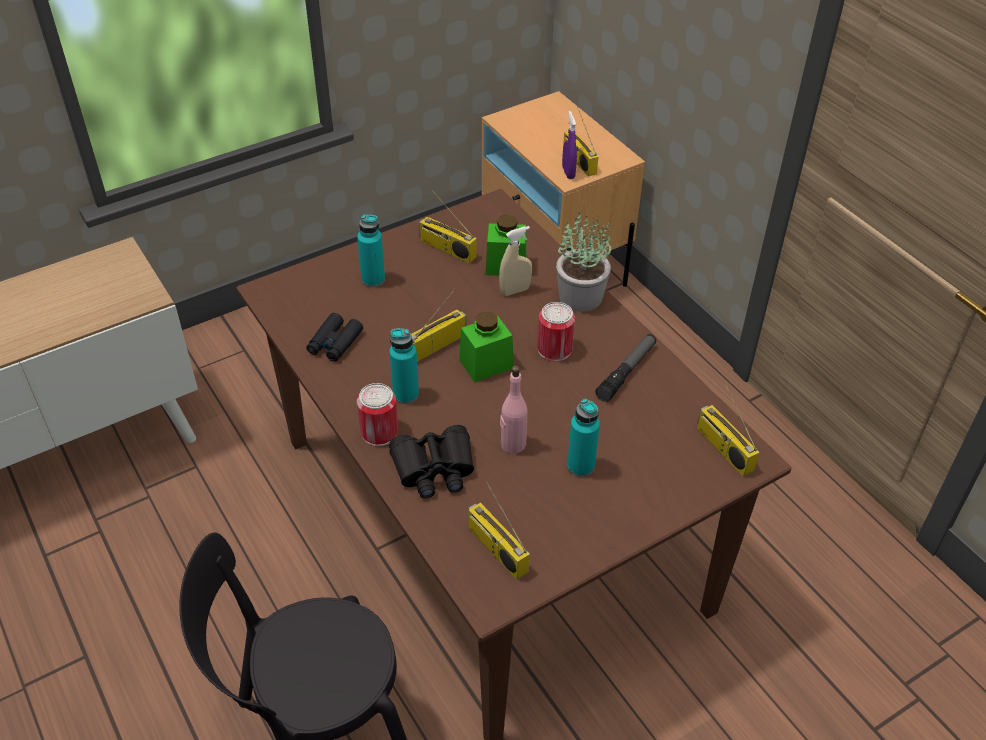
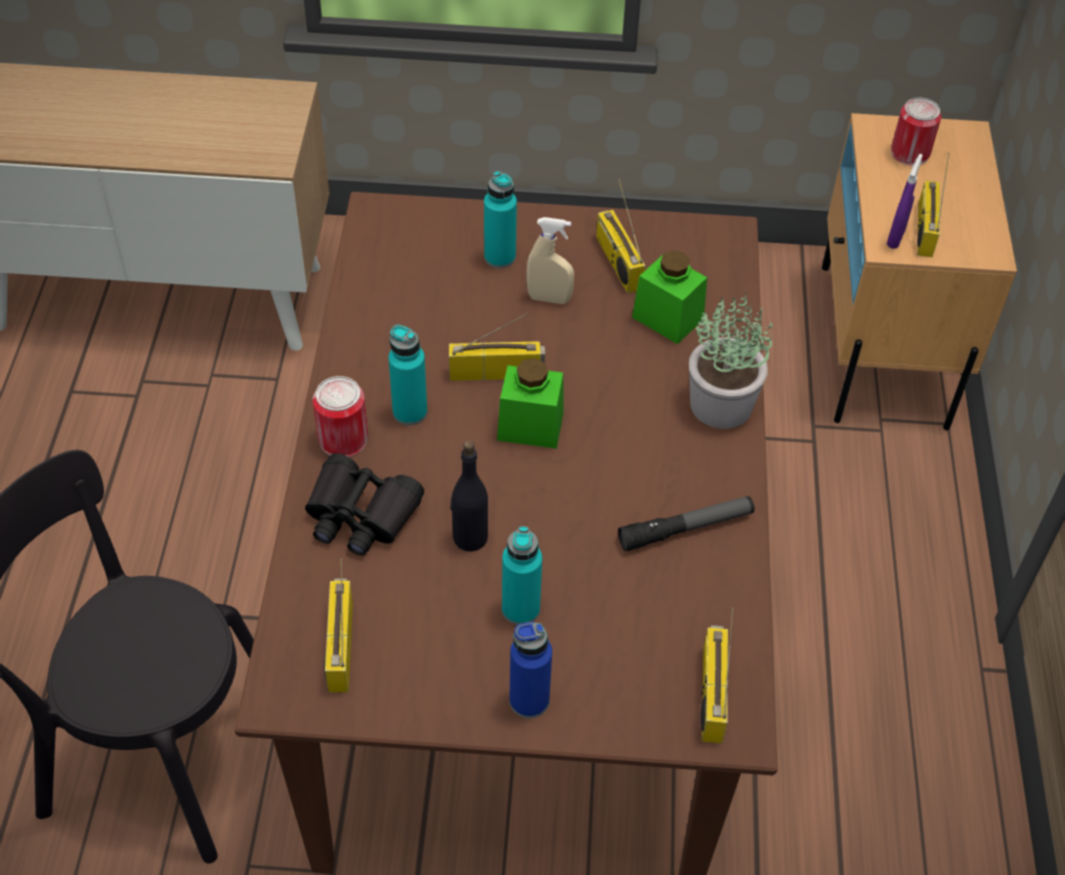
camera: 35 degrees right, 5 degrees up
black binoculars [306,313,363,362] -> none
beige spray bottle [499,226,532,296] -> beige spray bottle moved to [526,217,574,304]
pink bottle [500,366,528,454] -> black bottle [451,441,488,552]
can [537,302,575,361] -> can moved to [891,98,941,166]
none -> blue bottle [509,622,552,718]

